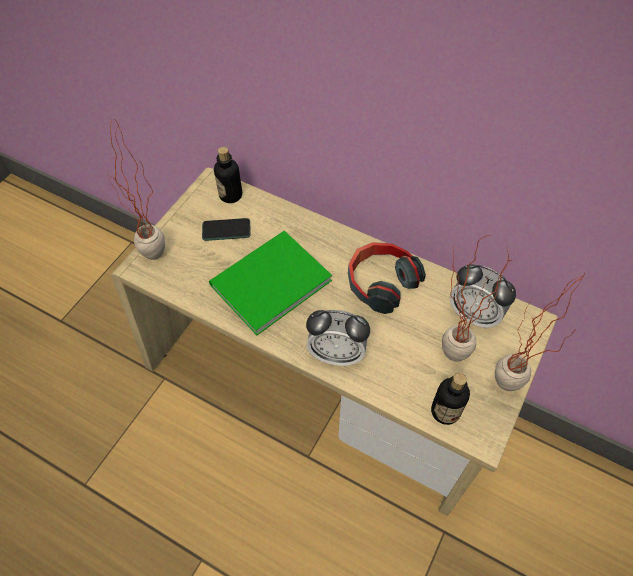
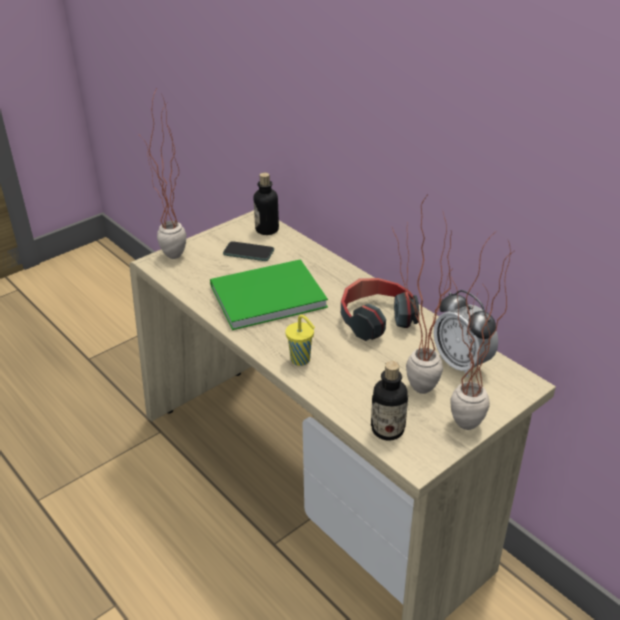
camera: 20 degrees right, 20 degrees down
alarm clock [306,310,370,366] -> yellow cup [285,315,315,366]

